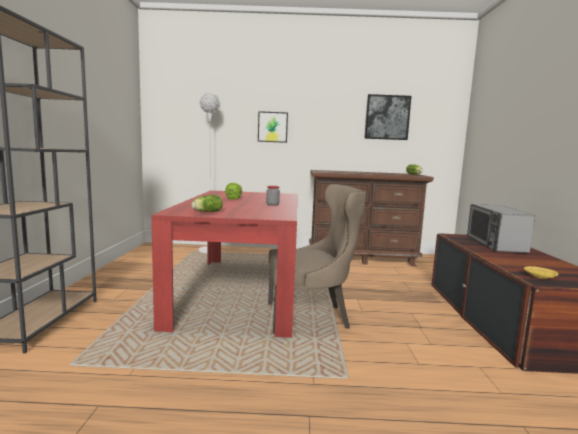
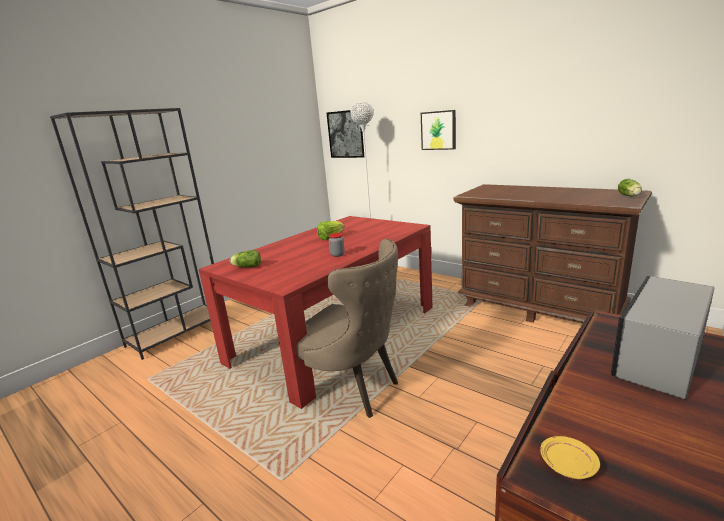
camera: 40 degrees right, 10 degrees up
picture [364,94,411,140] -> picture moved to [327,110,365,158]

